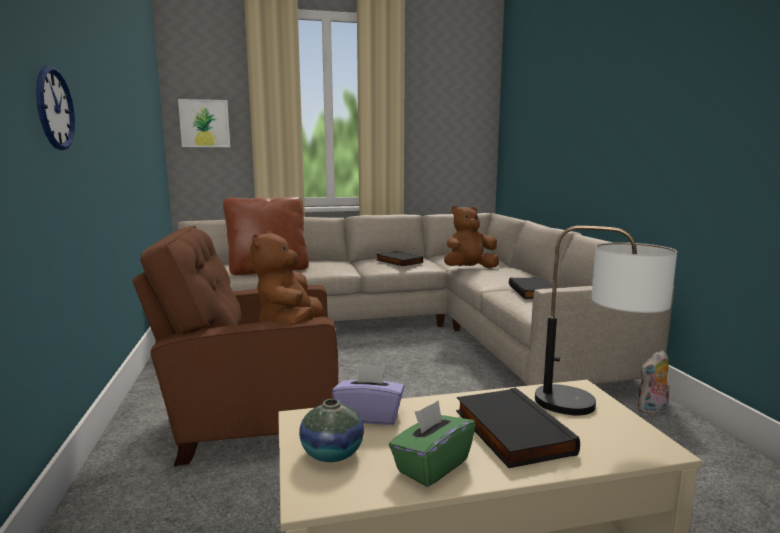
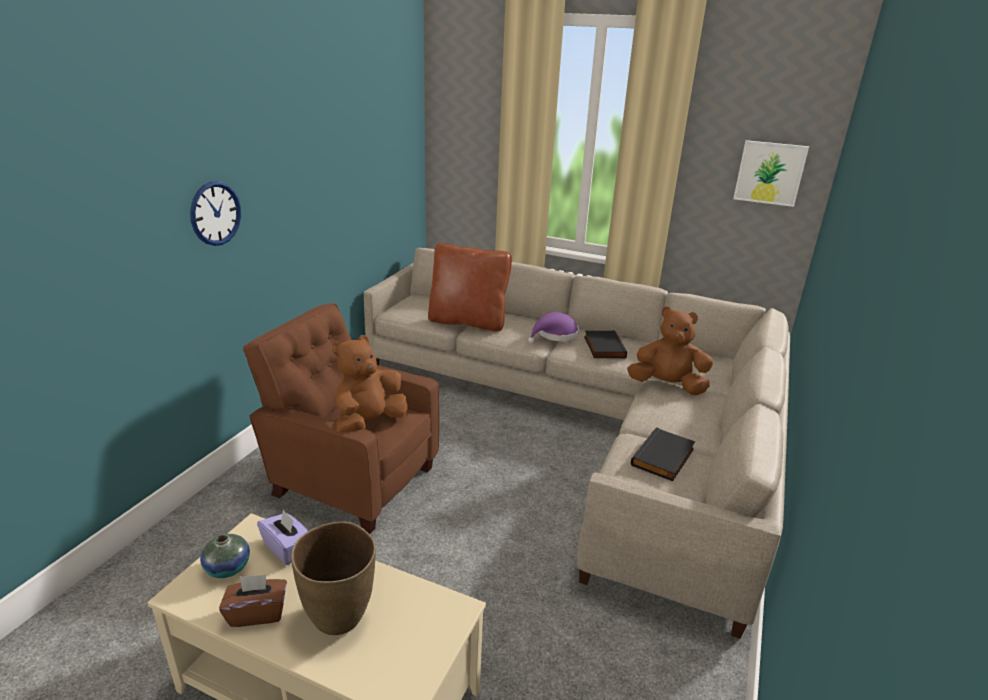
camera: 35 degrees right, 15 degrees up
picture [178,99,230,147] -> picture moved to [733,140,809,207]
green tissue box [389,400,476,487] -> brown tissue box [219,574,287,627]
black book [456,388,580,468] -> brown vase [291,522,376,635]
table lamp [535,226,677,415] -> none
plush toy [637,350,670,415] -> none
none -> purple hat [528,312,579,343]

